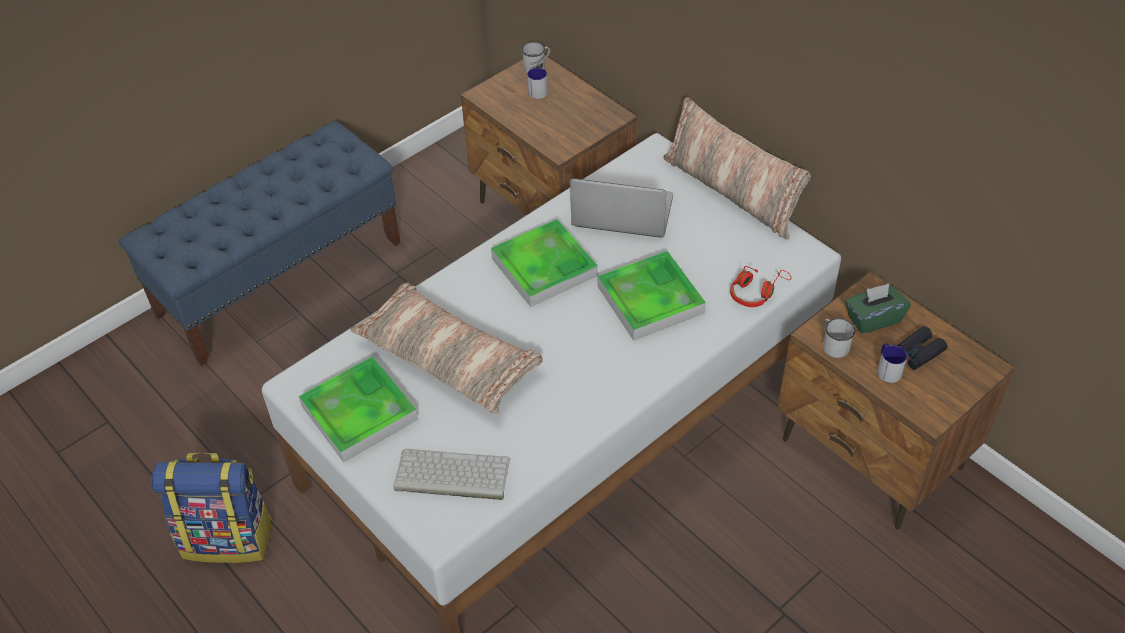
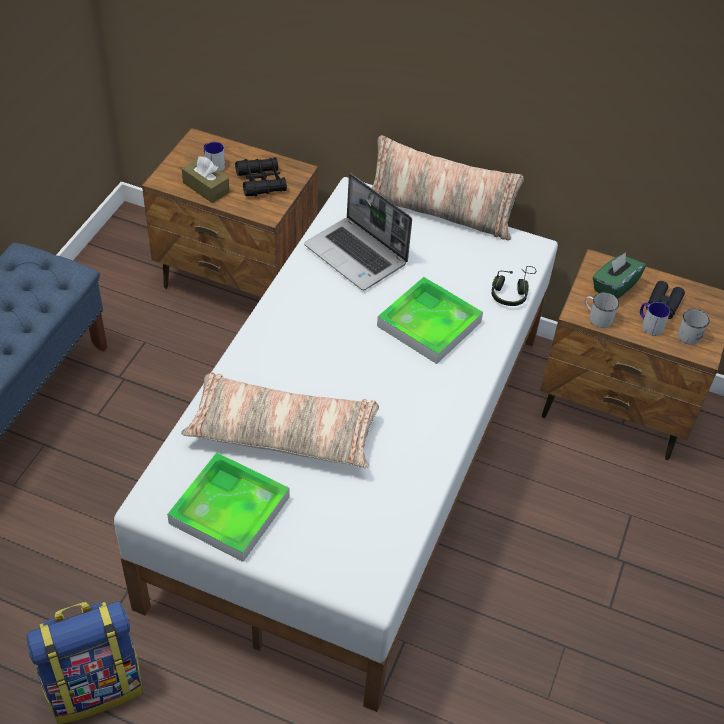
camera: 30 degrees left, 0 degrees up
keyboard [393,449,510,500] -> none
tray [491,219,598,307] -> none
white mug [521,42,550,73] -> white mug moved to [678,309,710,345]
laptop [570,178,673,237] -> laptop turned 120 degrees counterclockwise [304,173,412,290]
red headphones [730,266,791,307] -> black headphones [491,266,536,306]
none -> brown tissue box [182,156,230,203]
none -> black binoculars [235,157,287,197]

